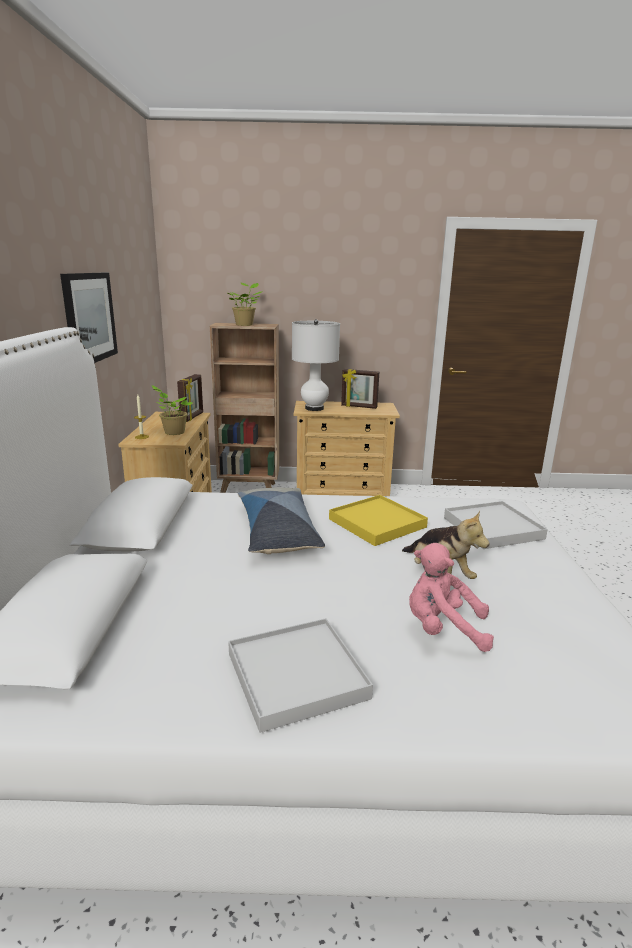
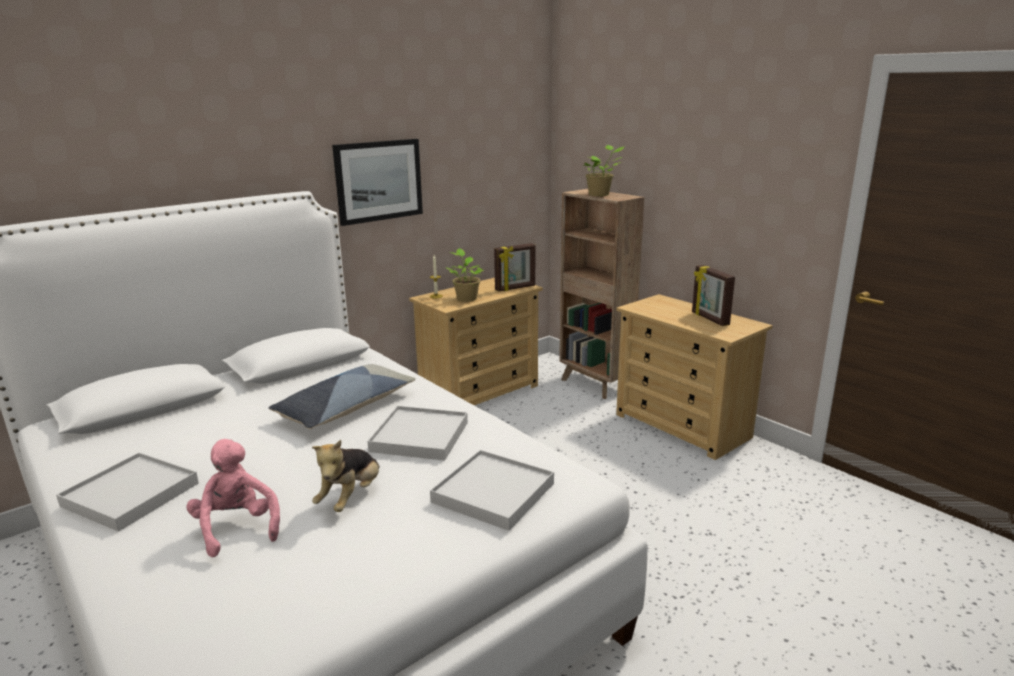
camera: 50 degrees right, 0 degrees up
white table lamp [292,319,340,411] -> none
yellow tray [329,495,428,546] -> white tray [367,406,468,461]

